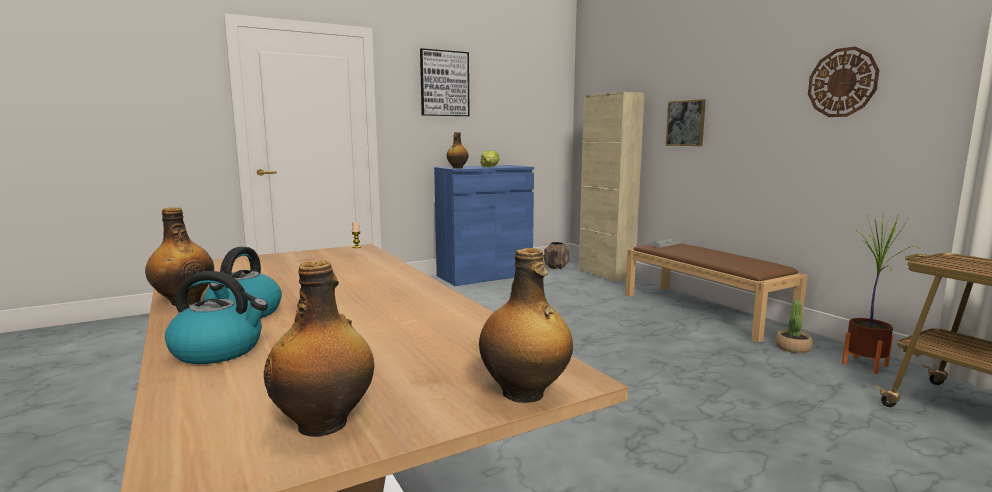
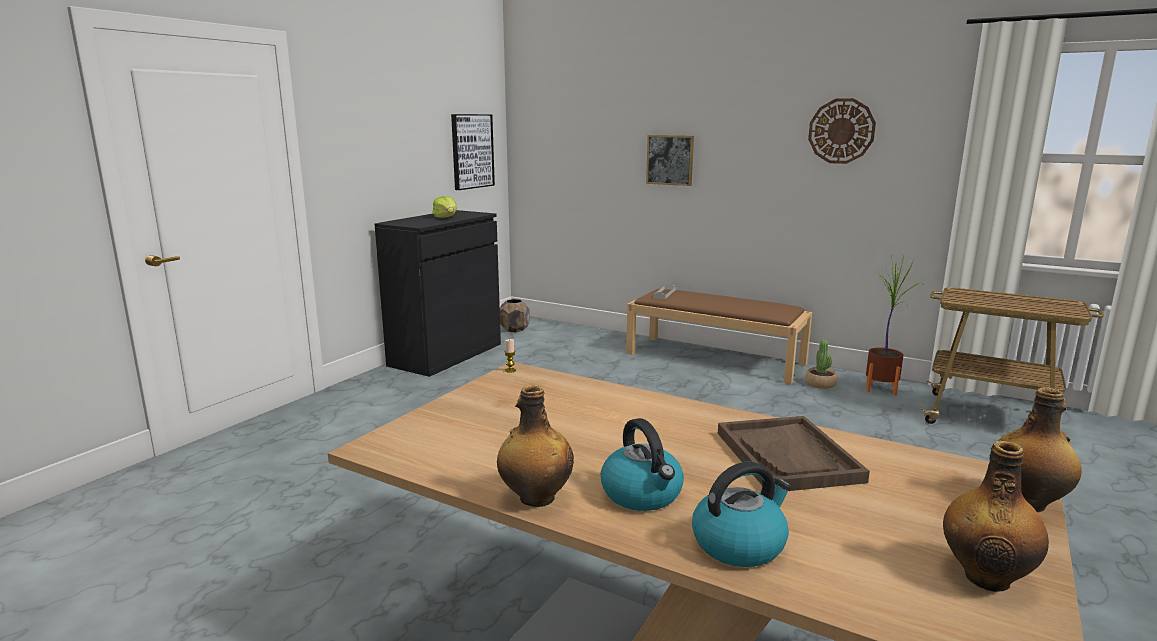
camera: 30 degrees left, 5 degrees up
picture [420,48,470,116] -> picture moved to [451,114,495,190]
blue cabinet [434,165,534,286] -> black cabinet [375,210,501,377]
bottle [446,132,469,169] -> none
beige cabinet [579,92,645,282] -> none
none -> brown tray [718,416,870,491]

